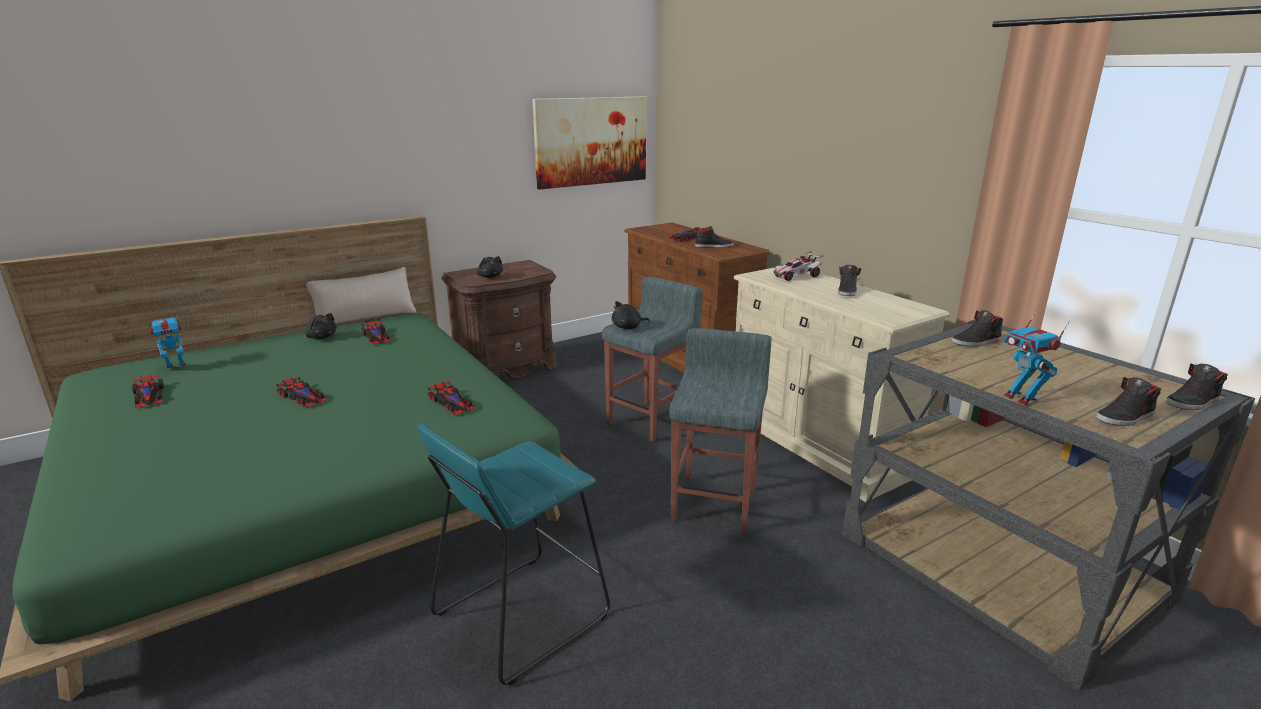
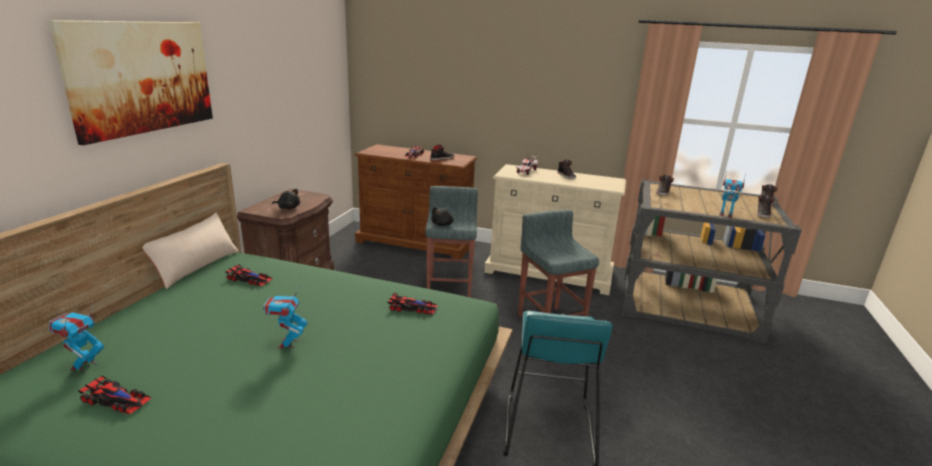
camera: 40 degrees left, 0 degrees up
toy car [276,376,328,407] -> toy robot [263,287,308,349]
black plush toy [305,313,337,339] -> none
picture [532,96,646,190] -> picture moved to [49,20,213,145]

